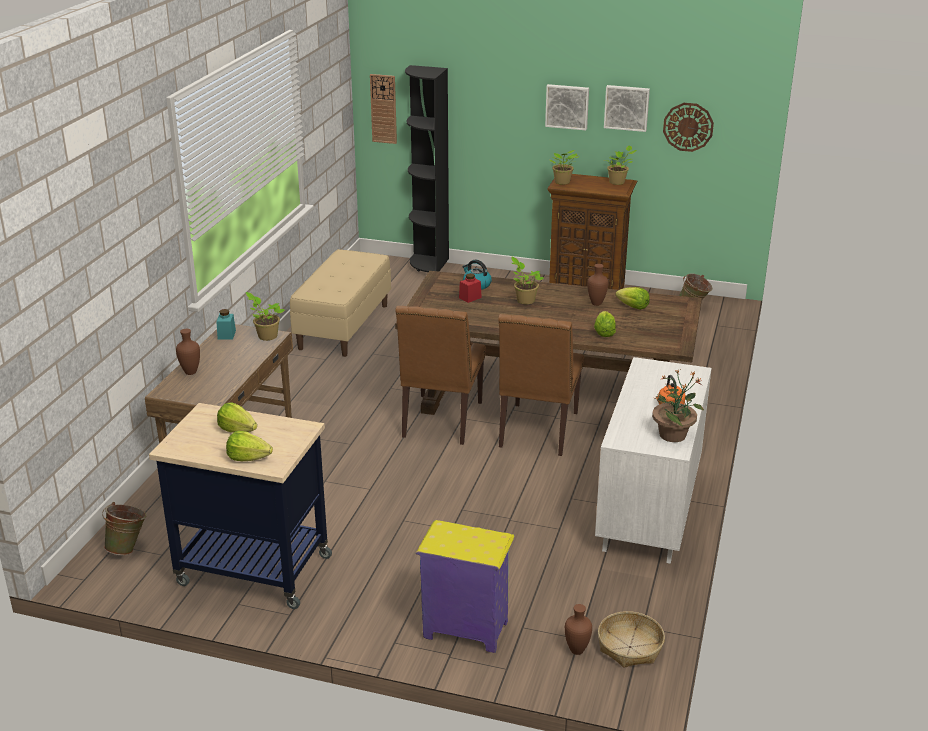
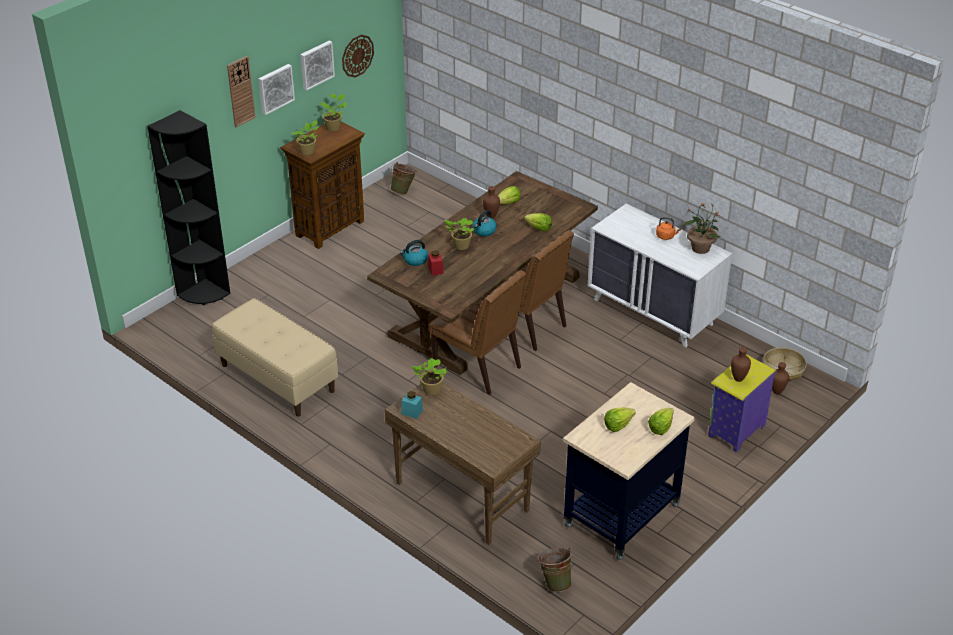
camera: 65 degrees left, 10 degrees up
brown vase [176,329,200,375] -> brown vase moved to [731,347,751,382]
wall clock [370,74,397,144] -> wall clock moved to [227,56,256,127]
none -> kettle [472,210,497,236]

